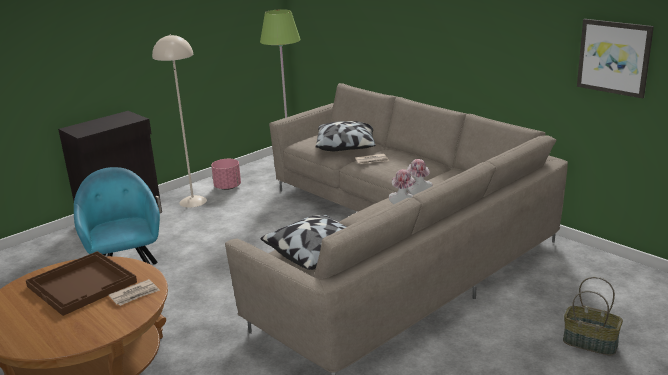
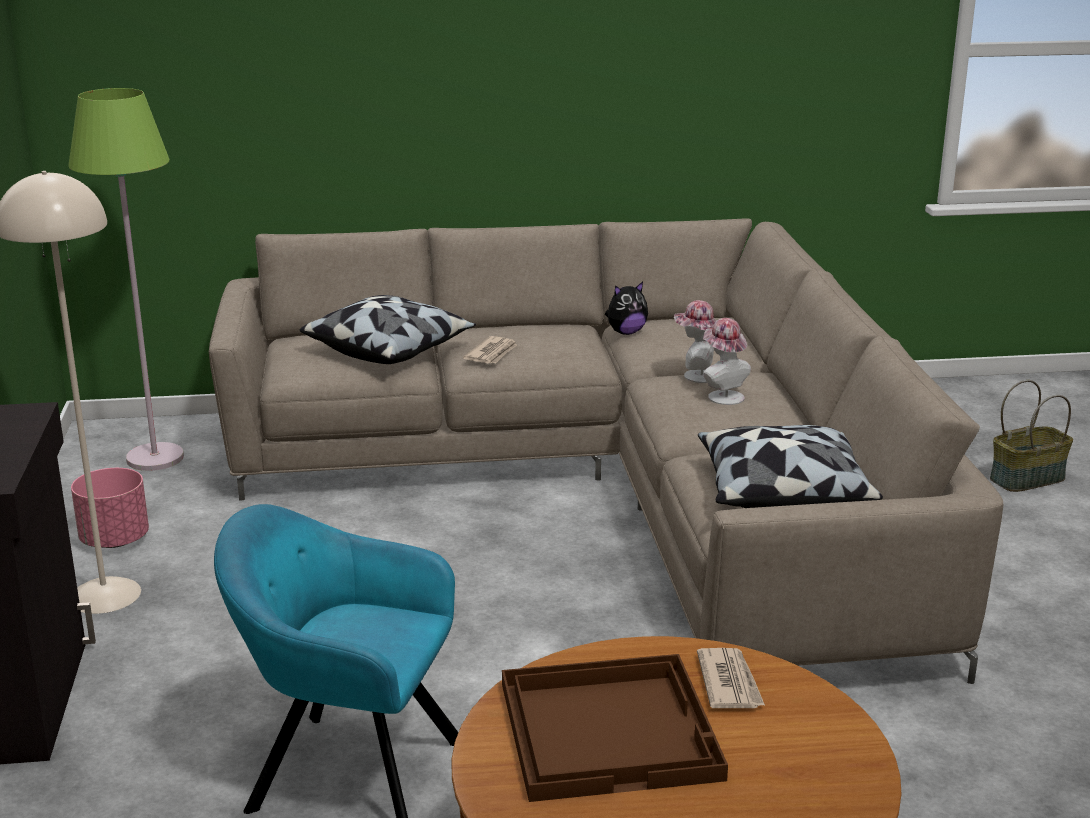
camera: 55 degrees left, 0 degrees up
picture [577,19,654,98] -> none
none -> plush toy [605,282,648,335]

